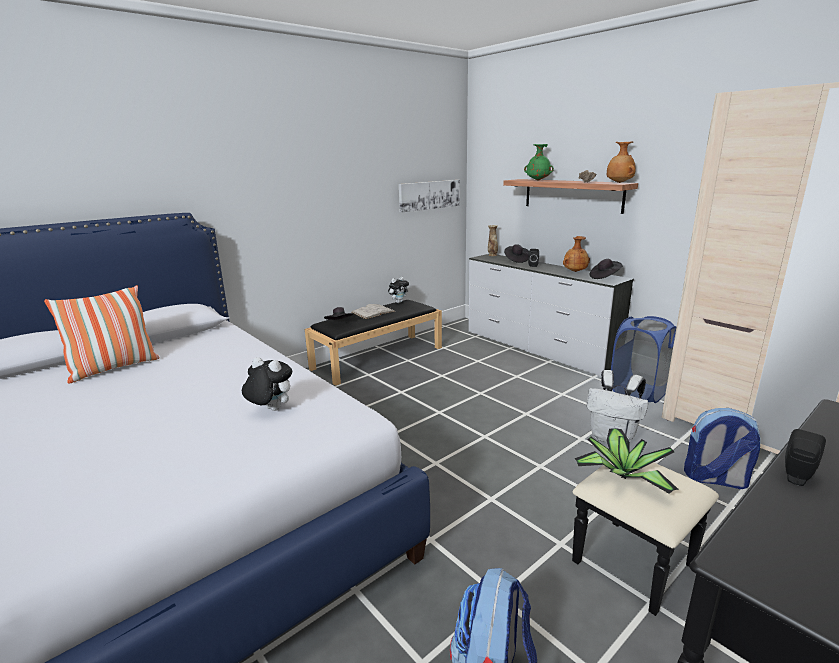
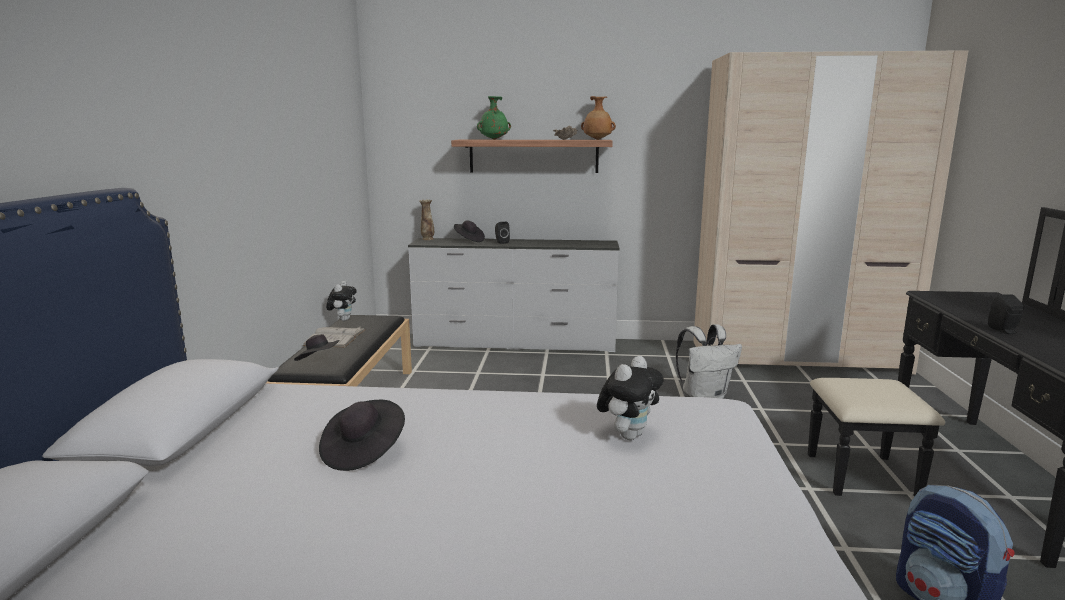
camera: 45 degrees left, 5 degrees down
pillow [44,285,159,384] -> none
plush toy [242,357,292,411] -> plush toy turned 150 degrees clockwise [597,356,664,440]
picture [399,180,460,213] -> none
brown vase [563,236,590,272] -> none
potted plant [574,428,678,494] -> none
black hat [590,259,623,279] -> black hat moved to [319,400,405,471]
blue laundry basket [611,316,677,403] -> none
backpack [684,408,760,489] -> none

